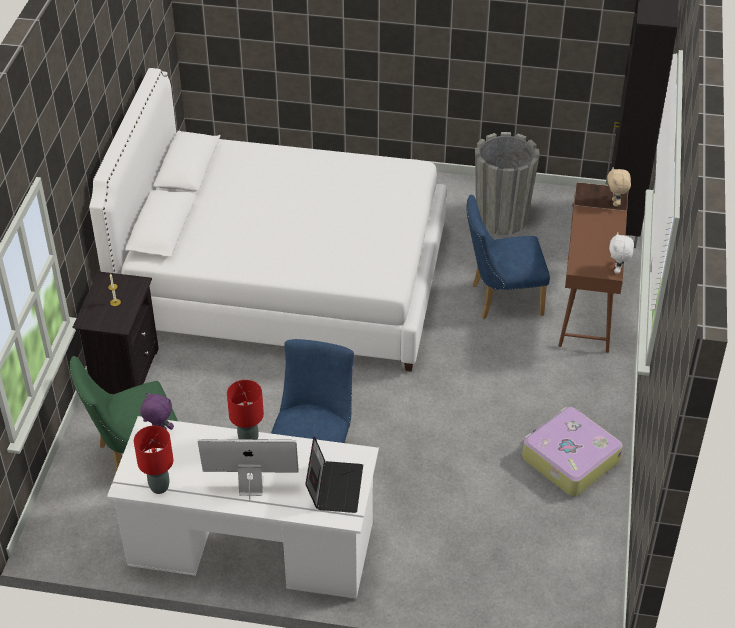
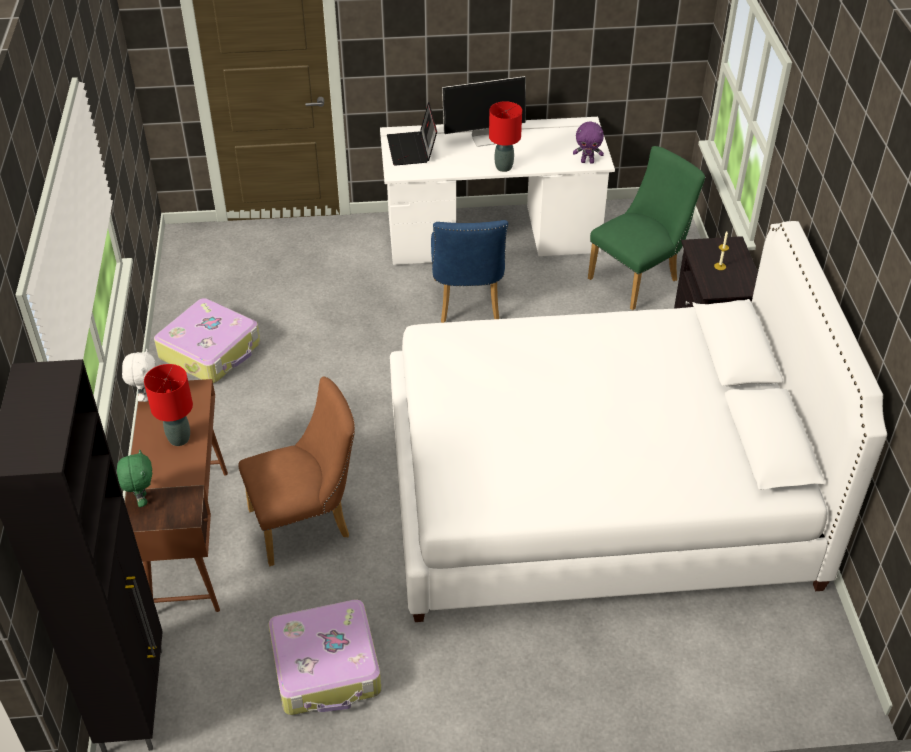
camera: 165 degrees right, 0 degrees up
red table lamp [134,426,173,494] -> red table lamp moved to [144,364,193,446]
blue chair [466,195,550,319] -> brown chair [238,377,355,566]
grey planter [475,132,540,235] -> suitcase [268,599,381,715]
beige plush toy [607,167,631,206] -> green plush toy [117,449,152,507]

